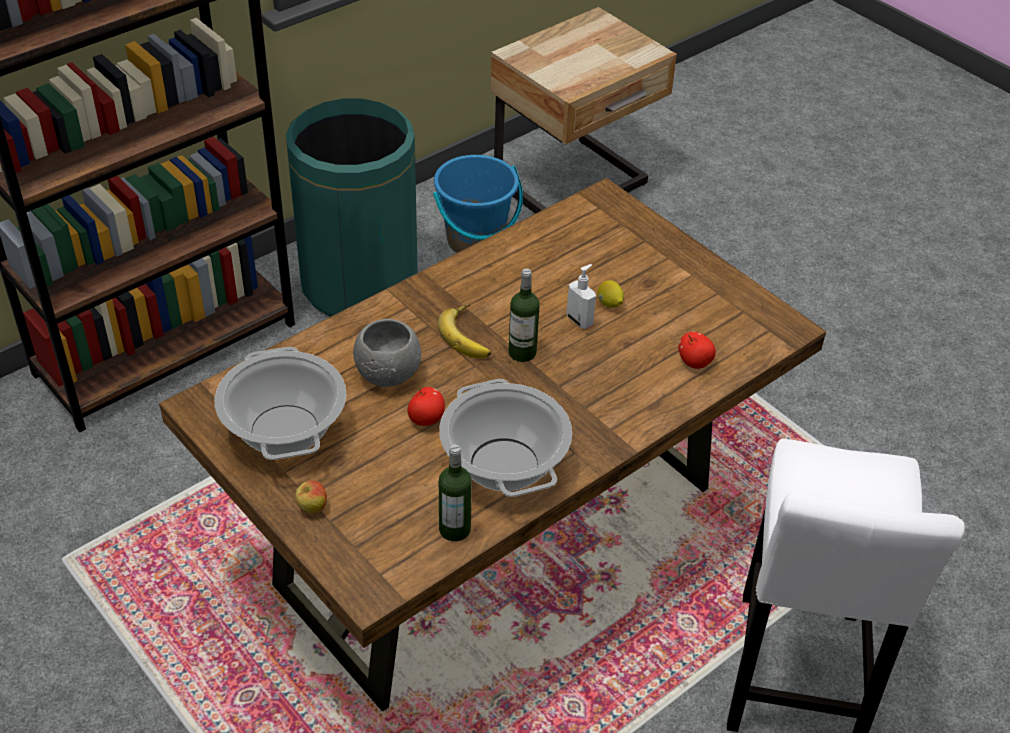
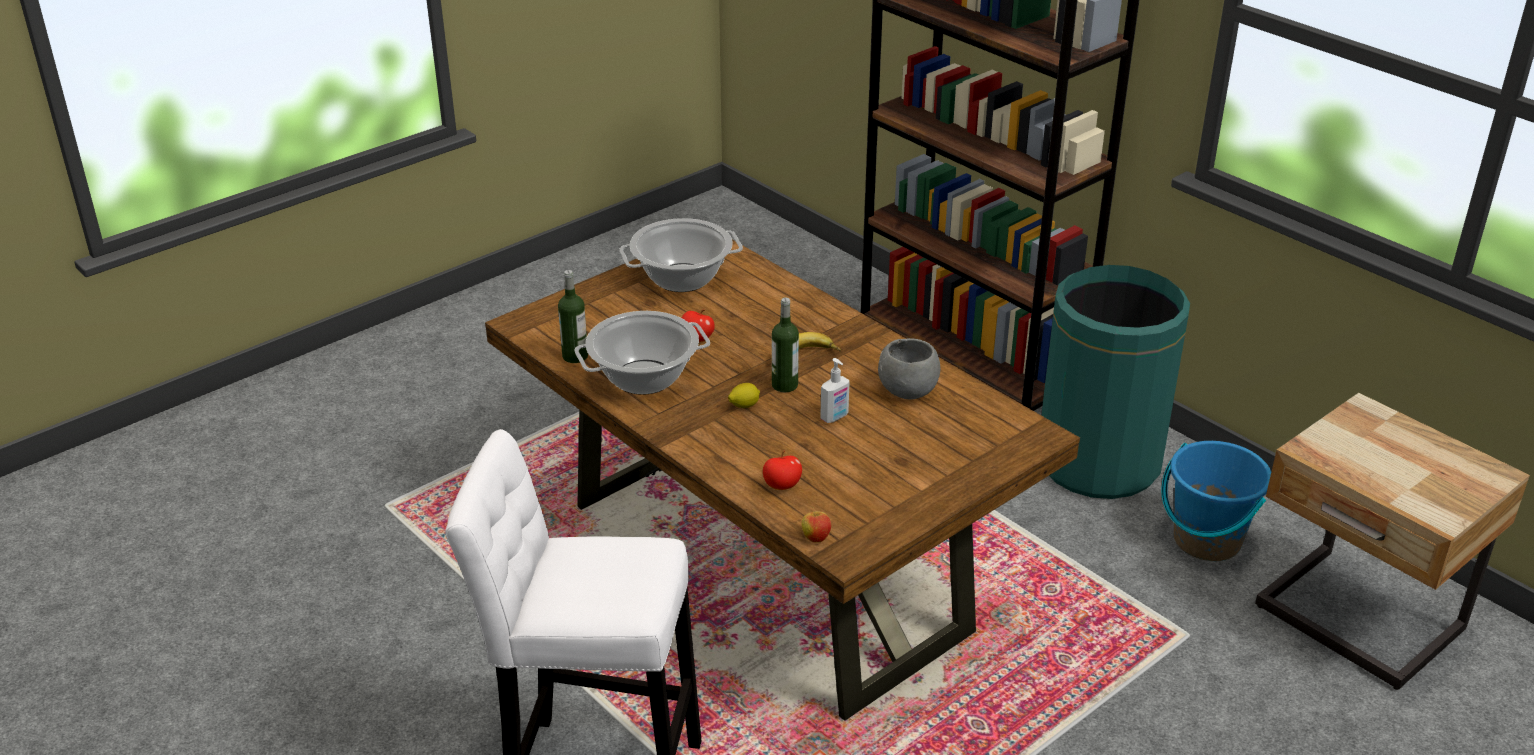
camera: 90 degrees right, 10 degrees down
apple [295,481,327,513] -> apple moved to [802,507,831,543]
grey bowl [353,319,421,387] -> grey bowl moved to [878,338,940,399]
lemon [597,280,624,308] -> lemon moved to [728,383,760,408]

